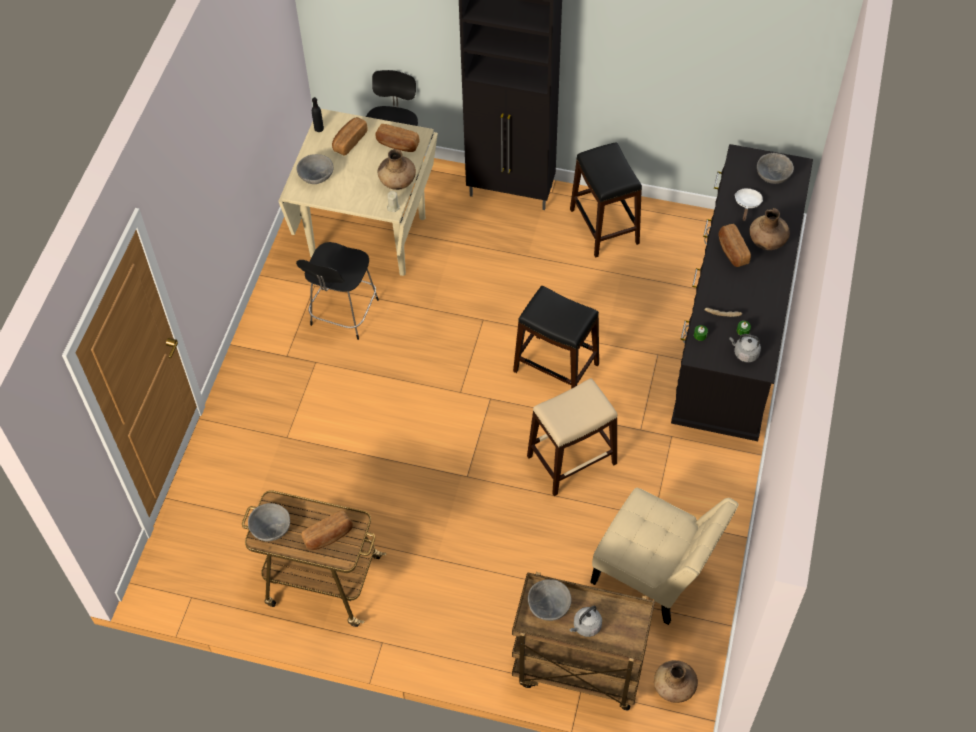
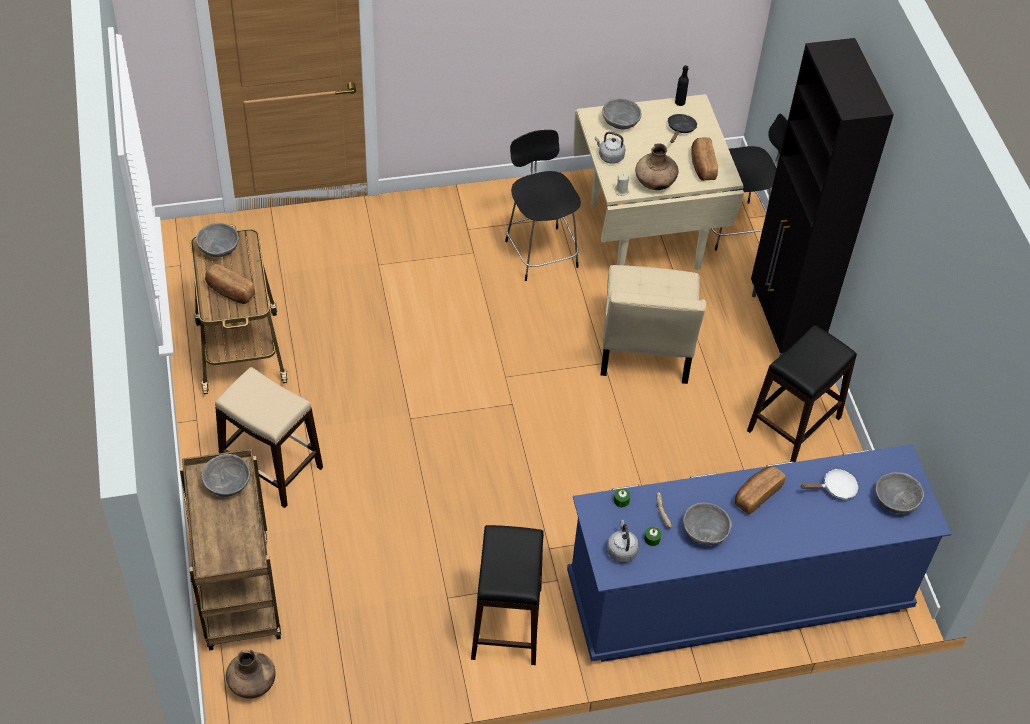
camera: 60 degrees right, 5 degrees down
black chair [296,242,379,340] -> black chair turned 75 degrees clockwise [505,130,581,281]
bread [332,117,367,156] -> black frying pan [668,114,697,143]
black stool [513,286,599,389] -> black stool moved to [471,525,544,665]
beige stool [527,378,618,496] -> beige stool moved to [215,367,323,508]
grey kettle [569,606,602,637] -> grey kettle moved to [595,132,625,164]
beige chair [590,488,739,625] -> beige chair moved to [601,265,706,384]
black dresser [671,144,813,441] -> blue dresser [567,444,951,662]
brown vase [750,208,790,250] -> none
none -> grey bowl [683,503,732,545]

